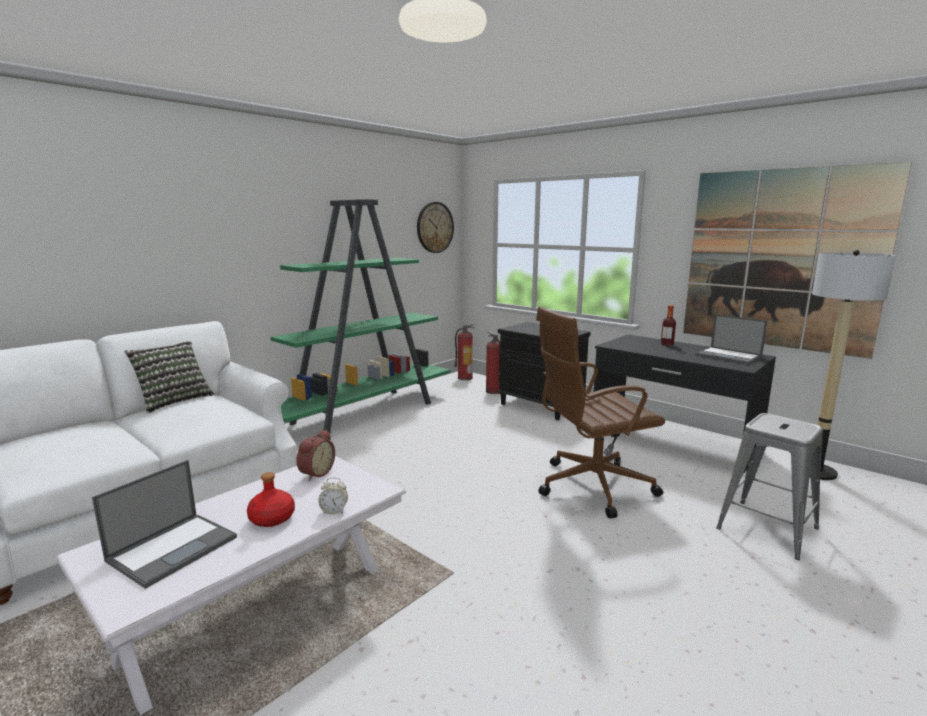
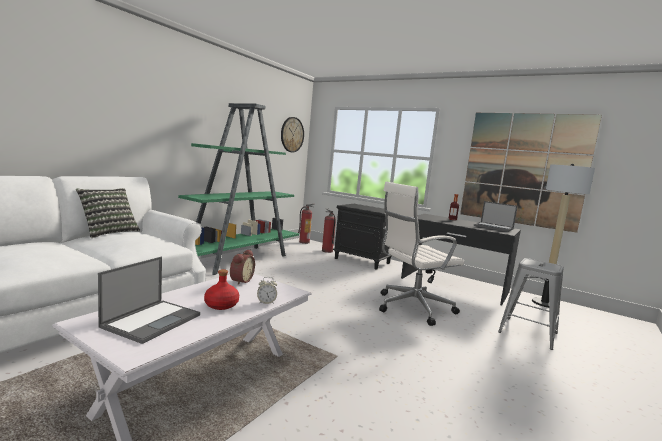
camera: 10 degrees left, 5 degrees down
brown office chair [536,306,665,518] -> white office chair [379,182,464,326]

